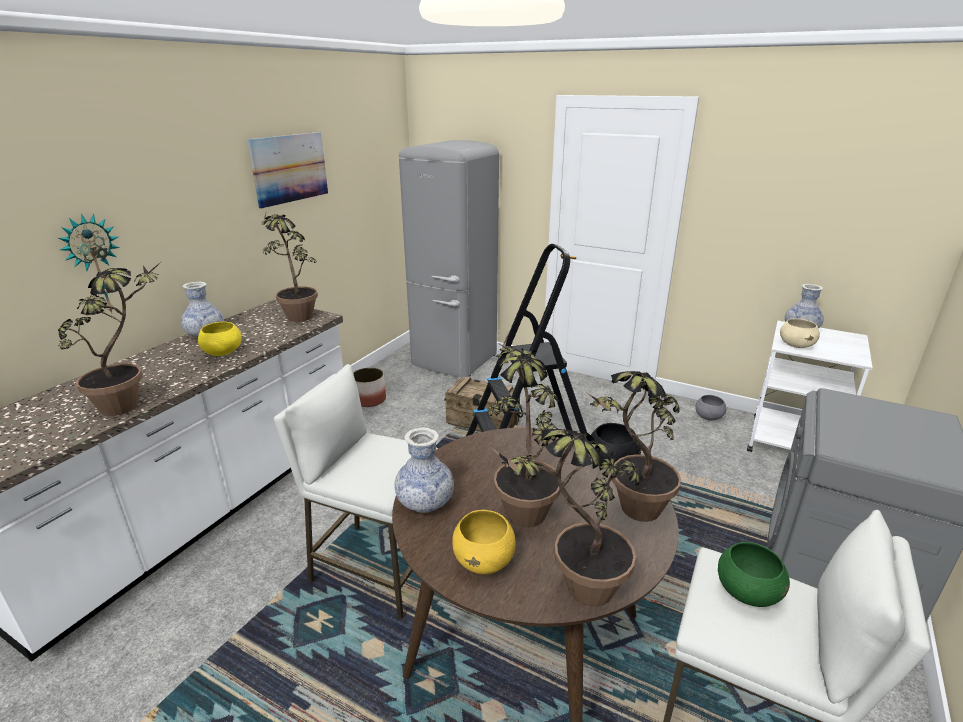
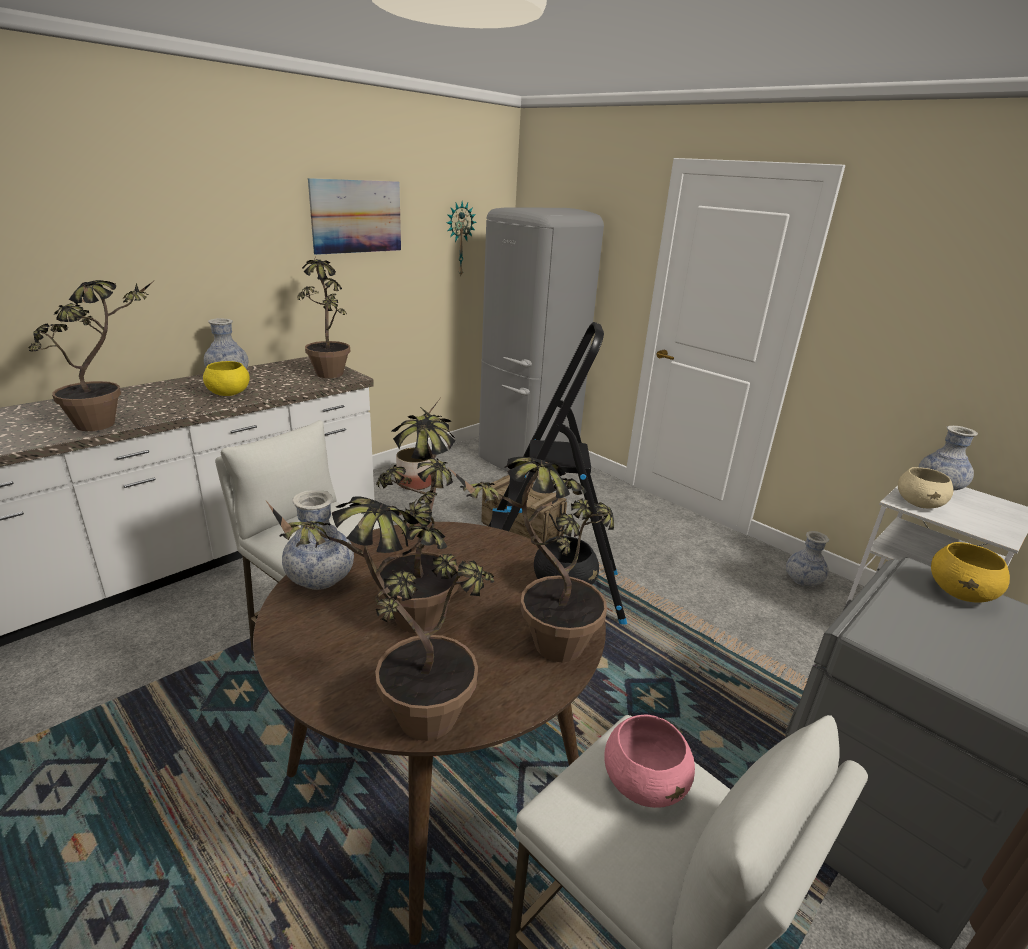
camera: 15 degrees right, 0 degrees up
wall clock [58,213,119,313] -> wall clock moved to [447,201,477,277]
yellow bowl [452,510,515,574] -> yellow bowl moved to [931,542,1010,603]
grey bowl [695,395,726,420] -> vase [786,531,829,587]
green bowl [718,542,790,607] -> pink bowl [604,715,695,808]

